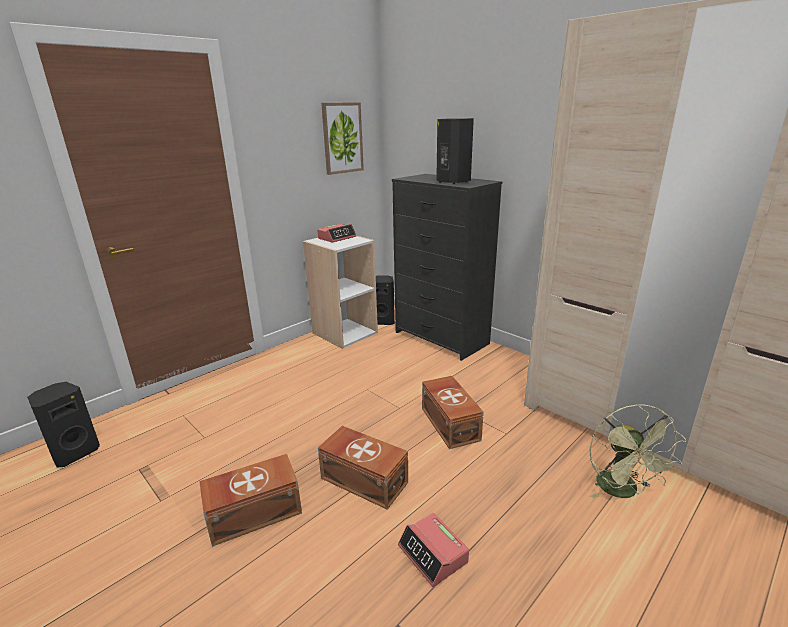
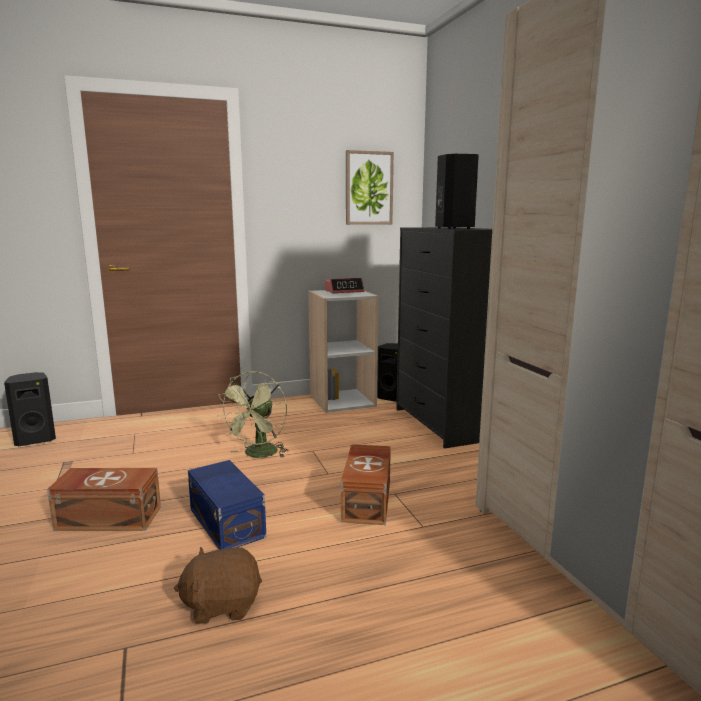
camera: 25 degrees right, 10 degrees down
brown storage box [318,426,408,510] -> blue storage box [188,460,267,550]
alarm clock [398,513,469,587] -> brown plush toy [174,547,262,624]
green fan [589,404,686,499] -> green fan moved to [217,371,289,458]

